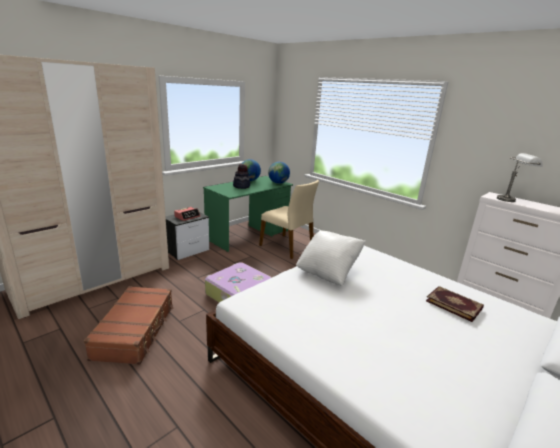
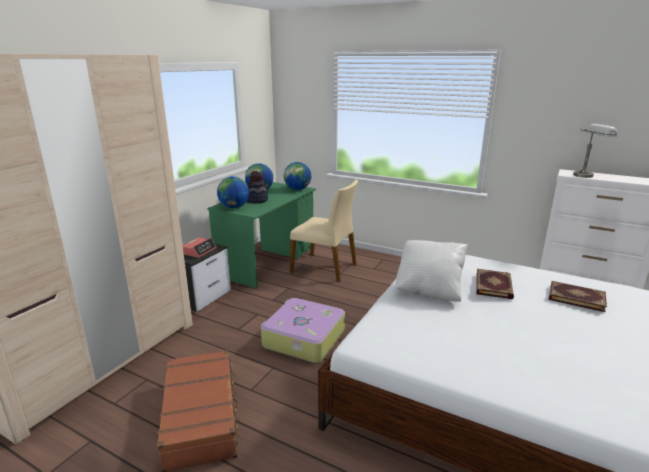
camera: 15 degrees left, 0 degrees up
none -> globe [217,176,249,208]
none -> book [476,269,514,299]

